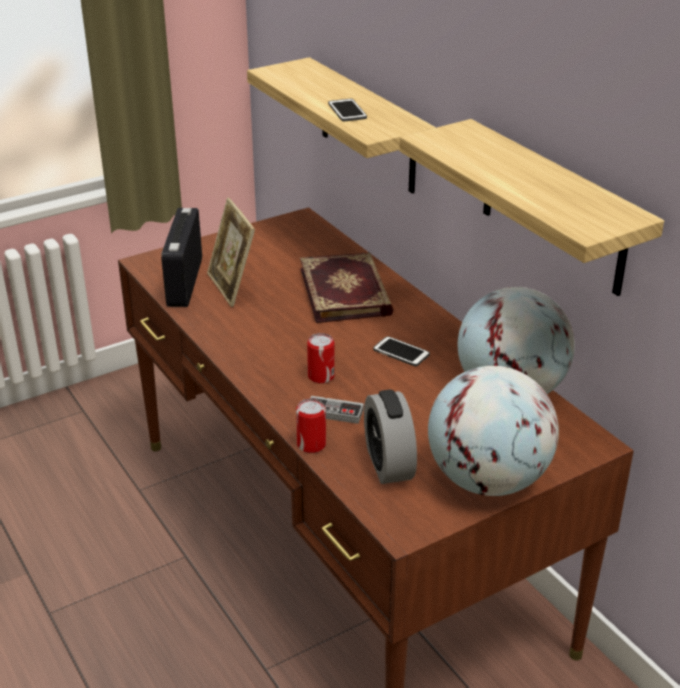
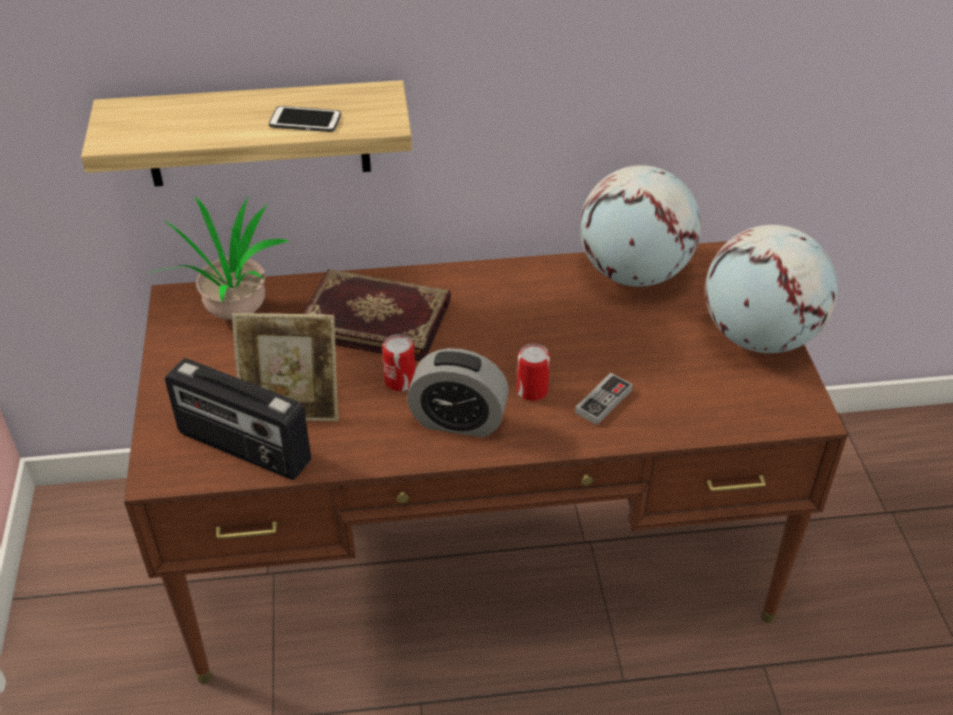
camera: 65 degrees left, 10 degrees up
can [296,398,326,453] -> can moved to [382,334,415,391]
alarm clock [364,390,417,484] -> alarm clock moved to [407,348,509,437]
phone [373,336,430,366] -> none
shelf [399,119,664,296] -> none
none -> potted plant [147,197,289,320]

